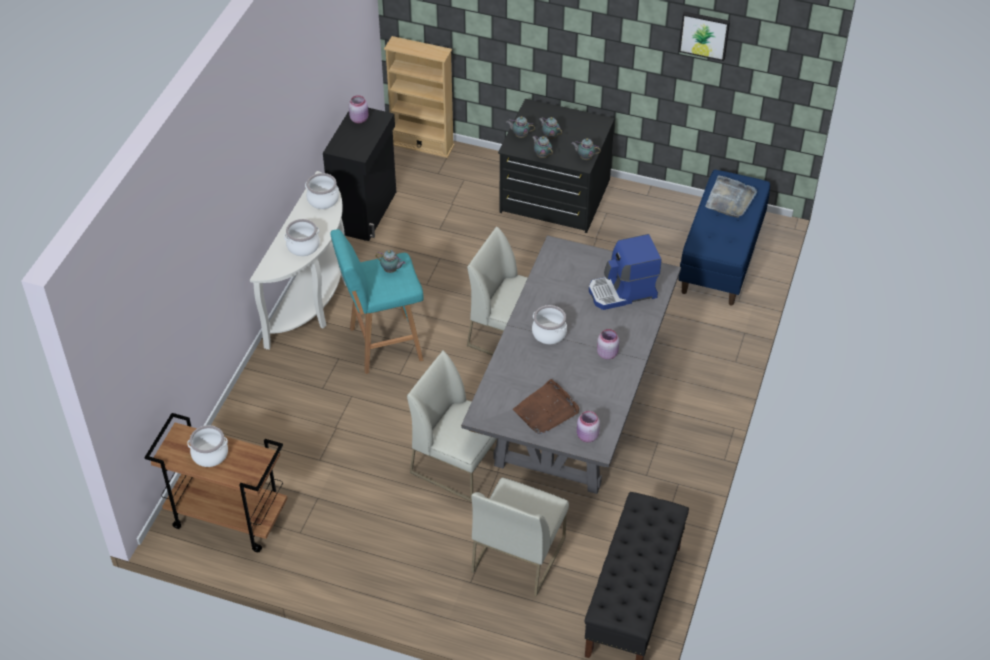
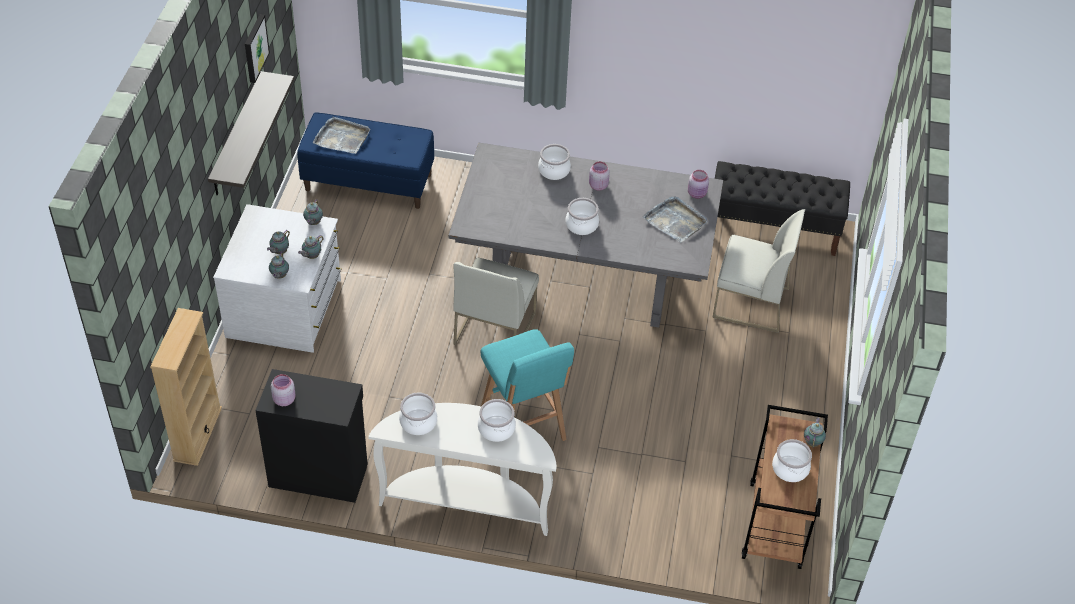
camera: 100 degrees left, 0 degrees up
teapot [376,250,406,273] -> teapot moved to [804,417,826,448]
white chair [407,350,498,502] -> none
black dresser [498,99,615,233] -> white dresser [213,204,341,353]
brown tray [513,379,579,435] -> grey tray [643,196,708,242]
coffee machine [589,234,662,310] -> none
none -> shelf [208,71,294,195]
none -> cooking pot [538,144,571,180]

